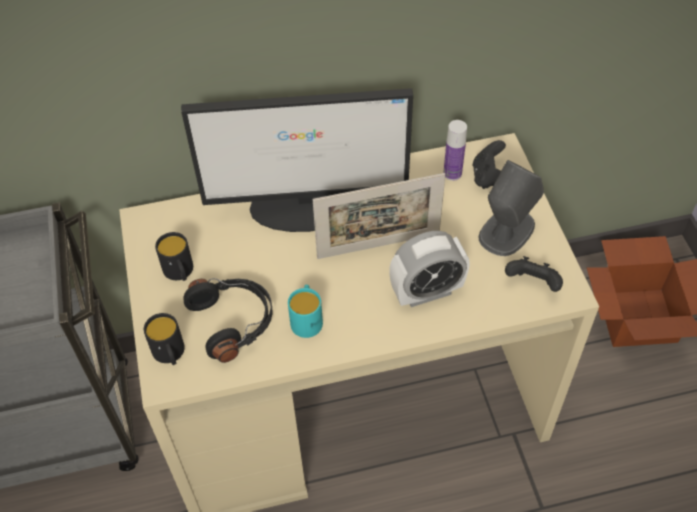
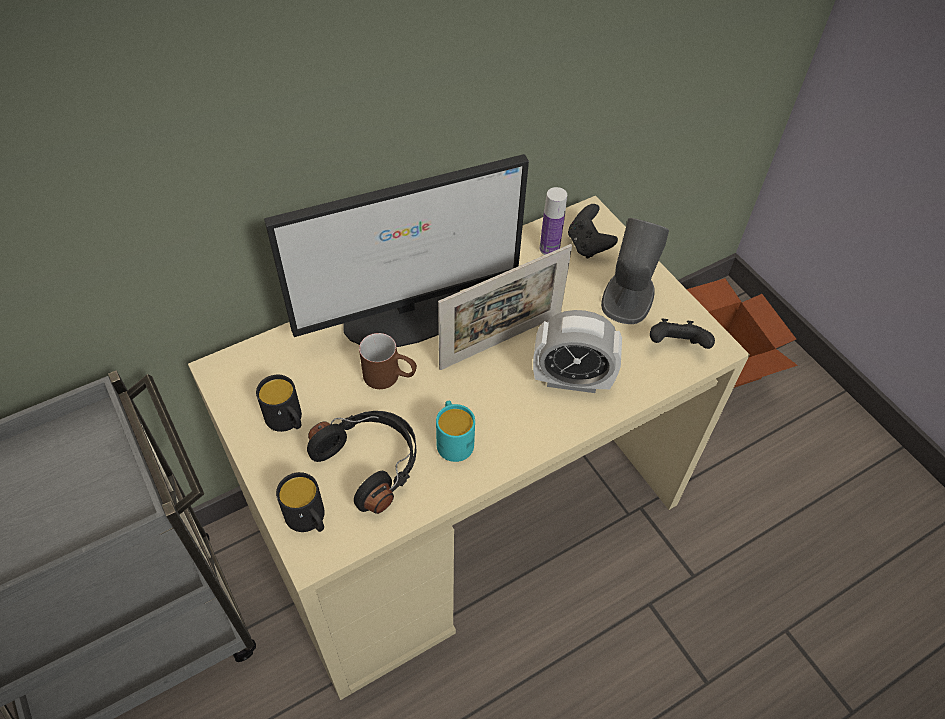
camera: 20 degrees left, 0 degrees up
alarm clock [389,231,470,307] -> alarm clock turned 45 degrees clockwise [533,310,622,393]
none -> brown mug [359,333,417,389]

